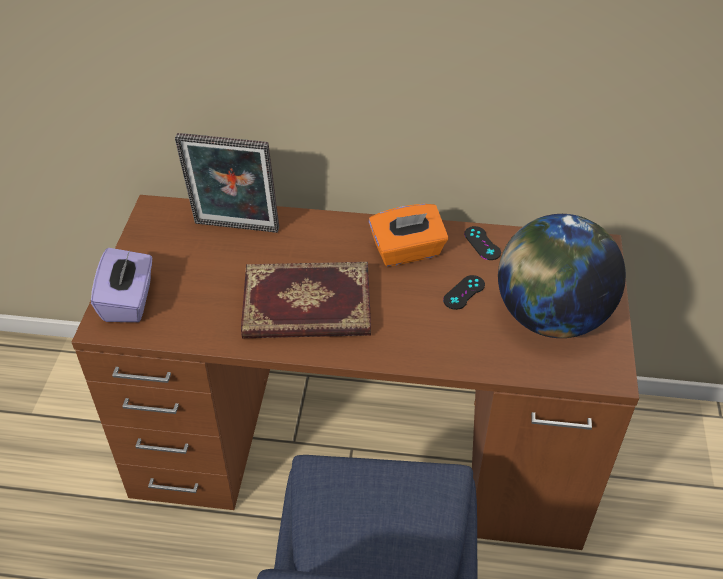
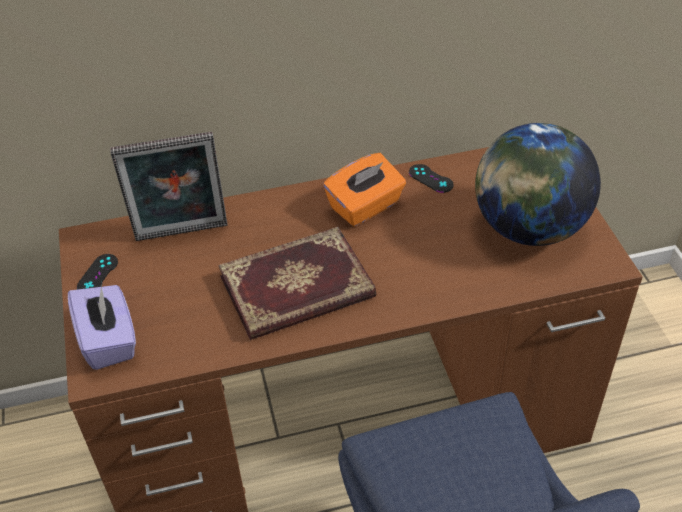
camera: 20 degrees left, 0 degrees up
black game controller [443,275,485,310] -> black game controller moved to [77,254,118,290]

